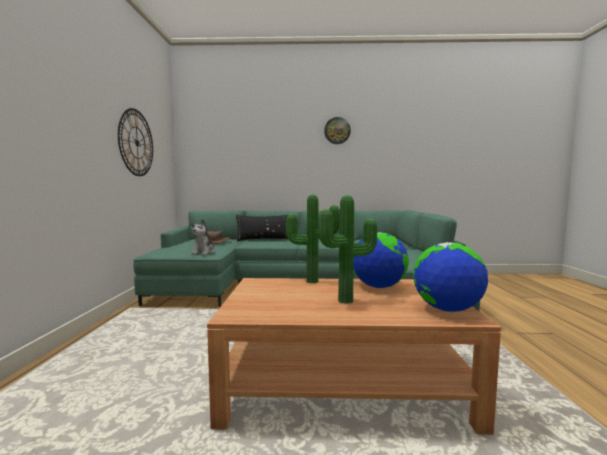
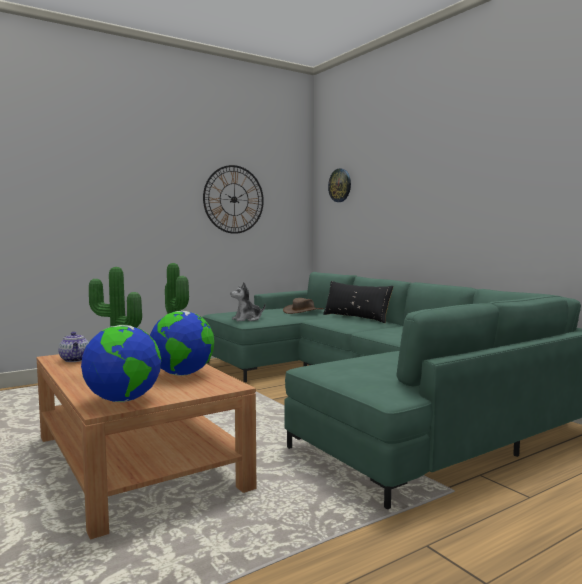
camera: 55 degrees right, 0 degrees up
wall clock [324,117,351,144] -> wall clock moved to [328,168,351,202]
none -> teapot [58,332,89,362]

